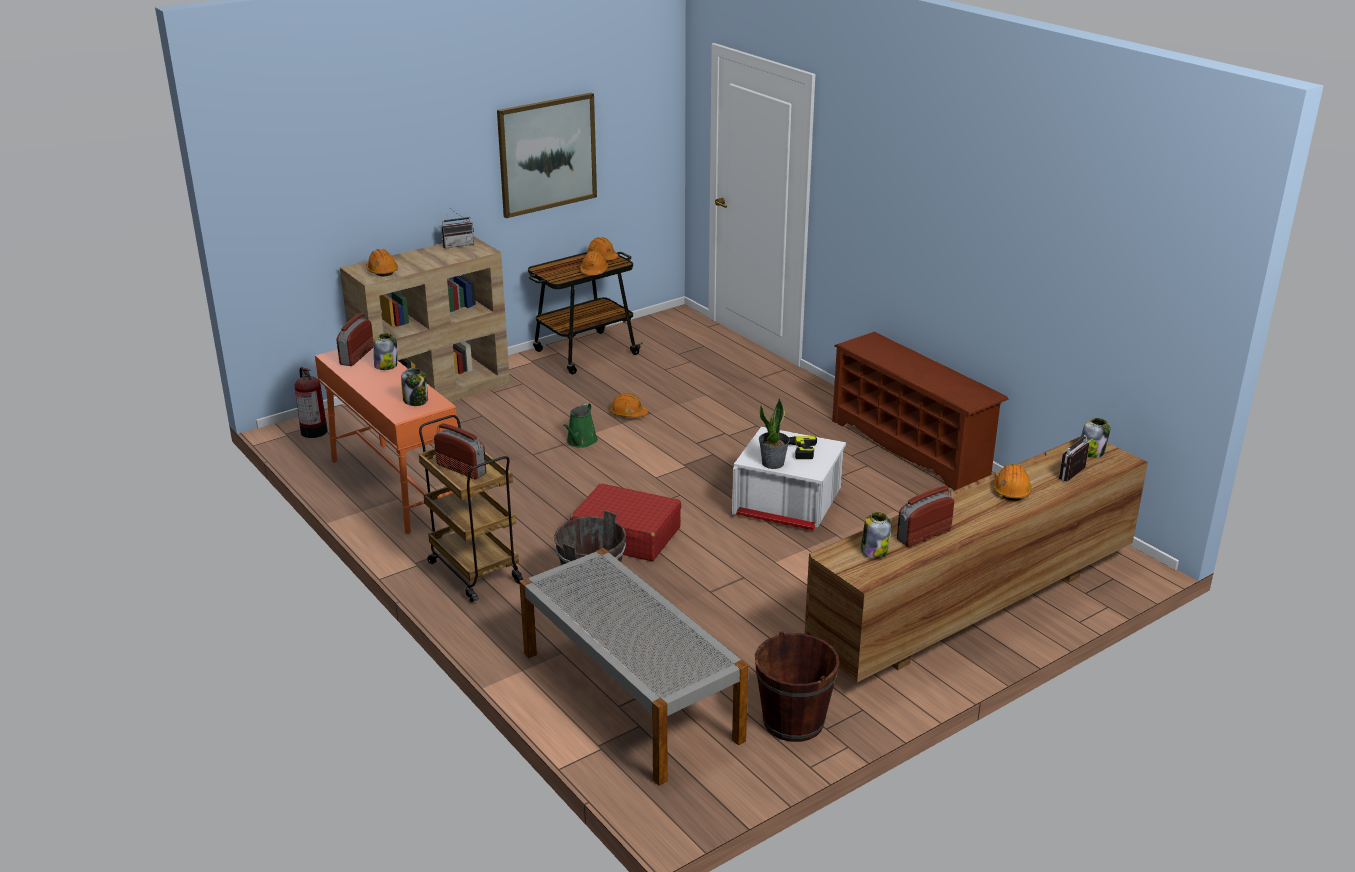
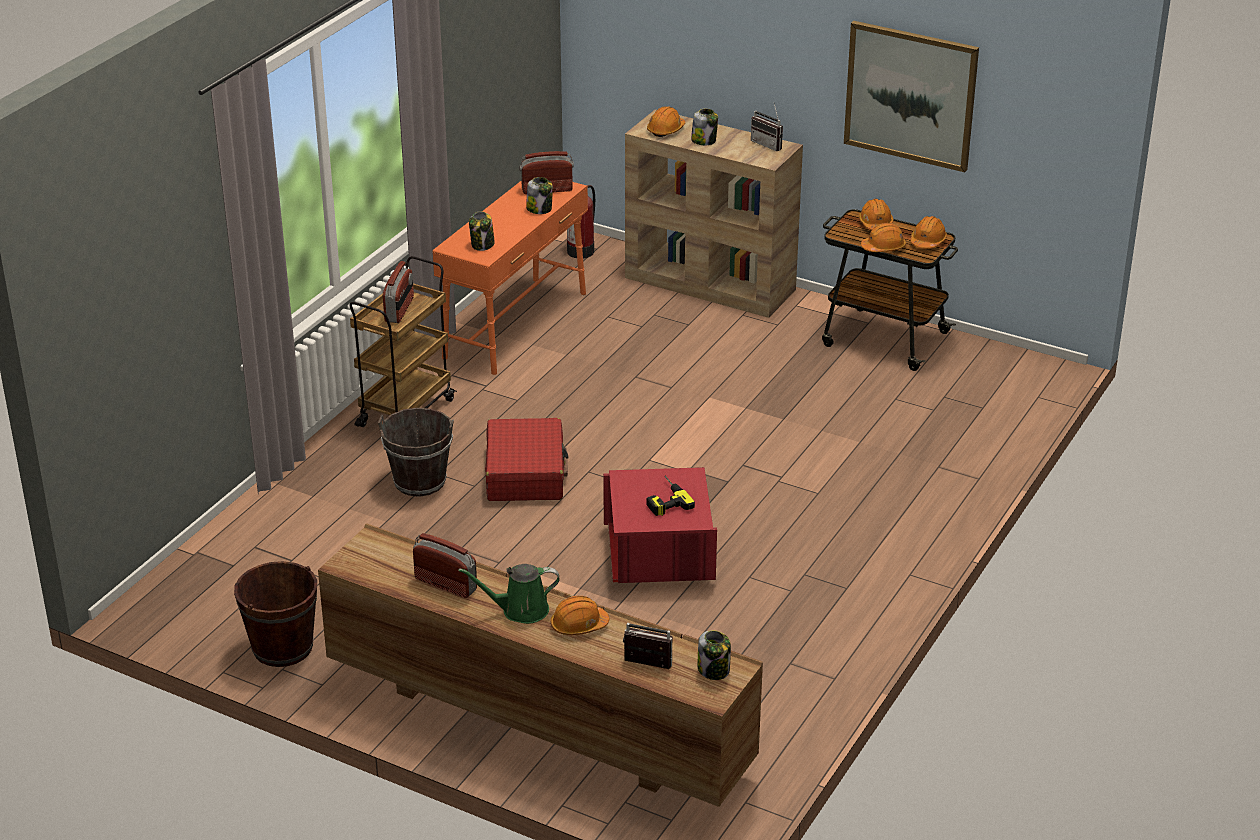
camera: 65 degrees right, 5 degrees up
grey bench [519,548,749,786] -> none
green watering can [563,403,598,448] -> green watering can moved to [459,564,560,624]
orange hard hat [610,393,648,418] -> orange hard hat moved to [859,199,893,230]
white storage box [731,427,846,530] -> red storage box [603,467,717,583]
potted plant [759,398,790,469] -> none
brown shoe rack [832,332,1009,491] -> none
jar [861,512,892,559] -> jar moved to [691,109,718,145]

